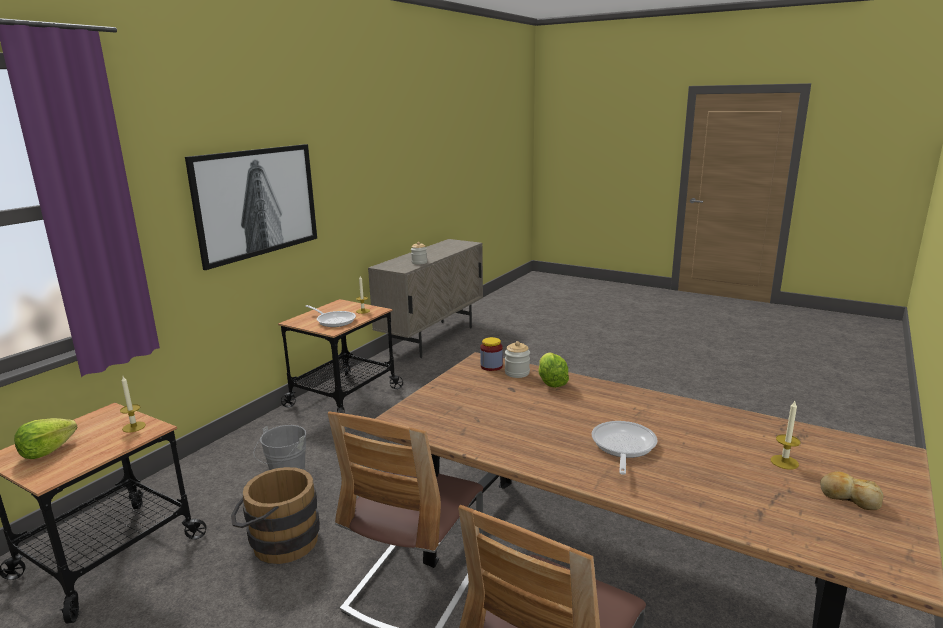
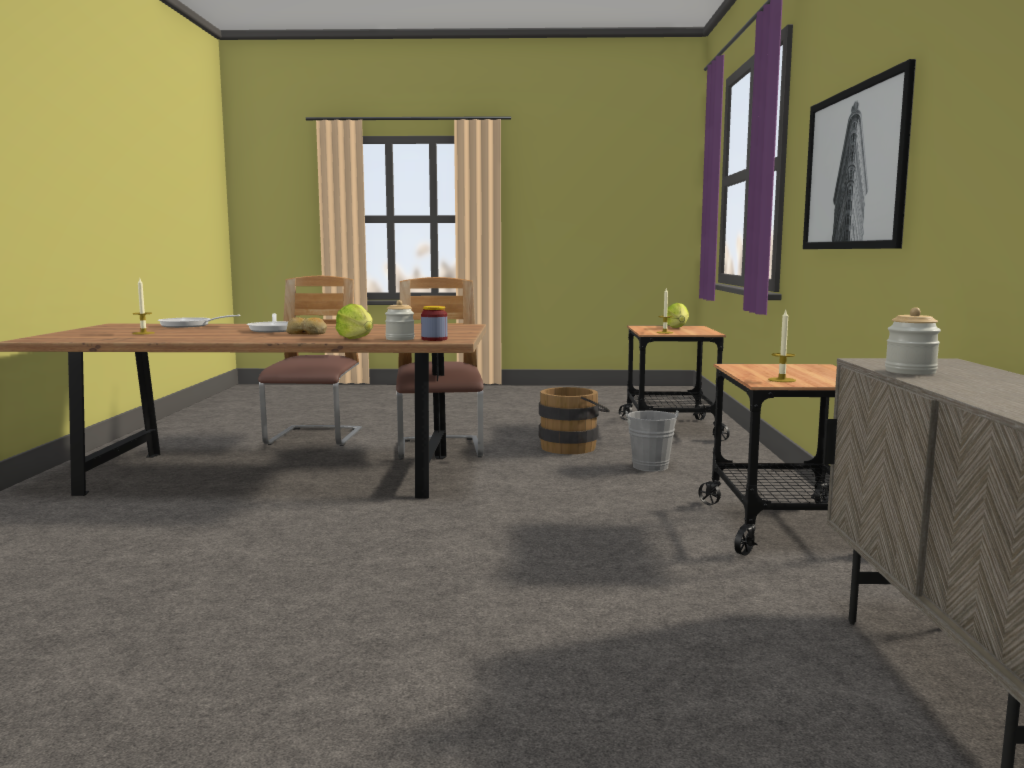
camera: 150 degrees right, 10 degrees down
frying pan [306,305,356,327] -> frying pan moved to [158,315,241,328]
bread [820,471,884,510] -> bread moved to [286,317,327,335]

